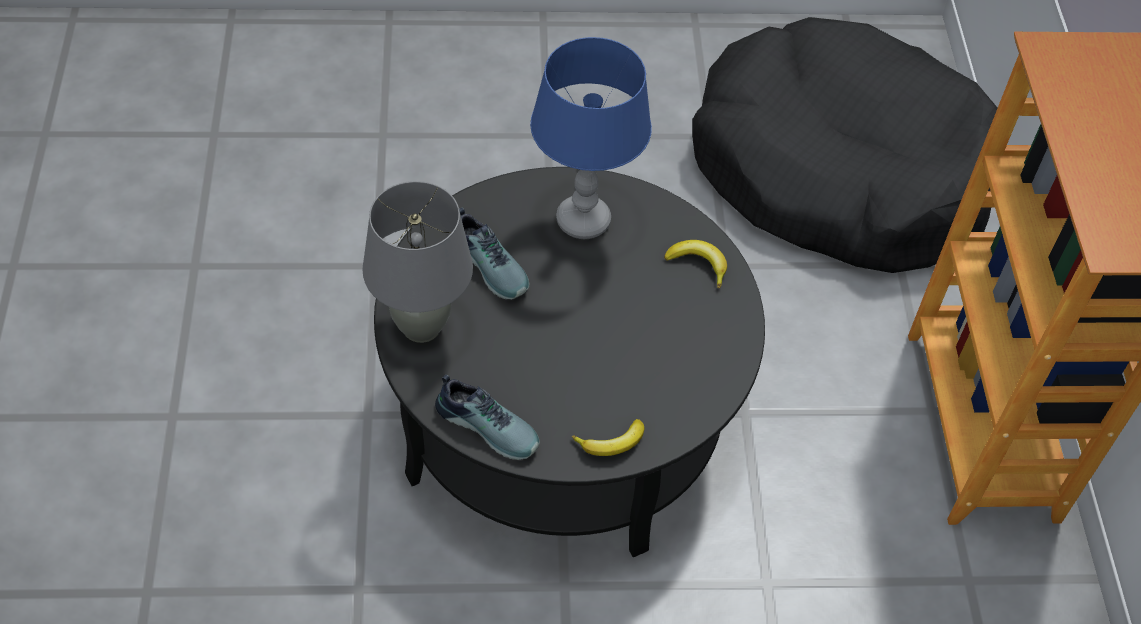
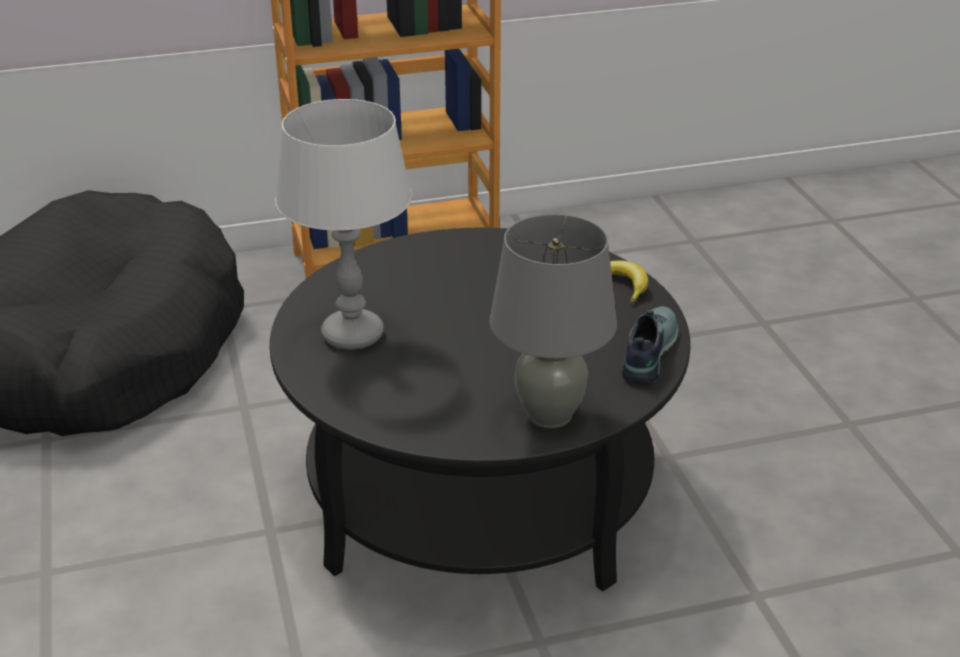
camera: 100 degrees left, 20 degrees down
shoe [459,208,529,300] -> none
blue table lamp [530,37,652,239] -> grey table lamp [275,99,412,350]
banana [664,240,727,288] -> none

